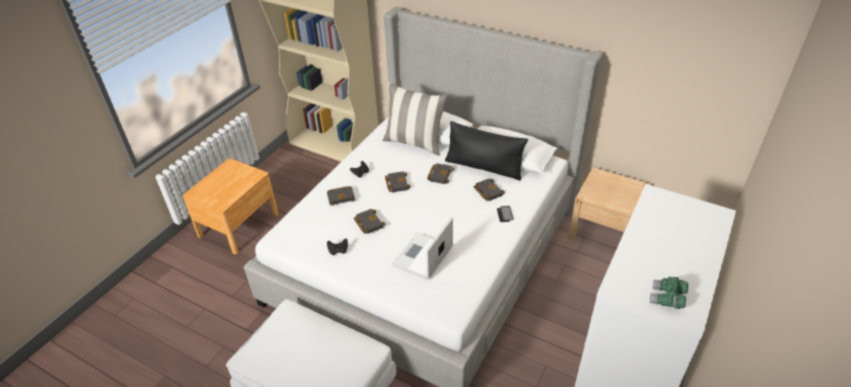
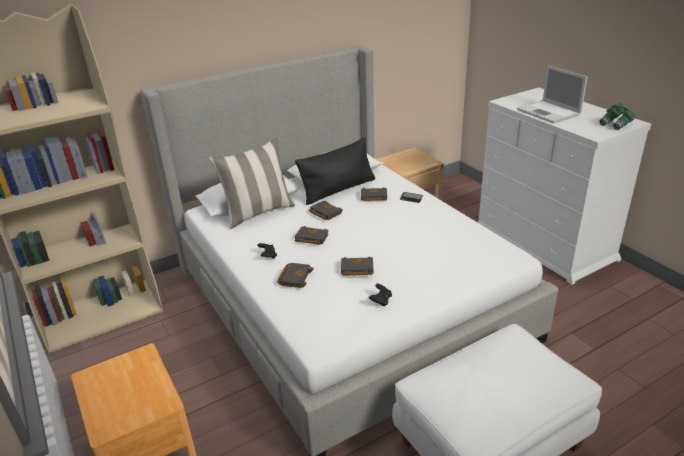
camera: 60 degrees left, 10 degrees down
laptop [392,217,453,280] -> laptop moved to [517,66,588,123]

